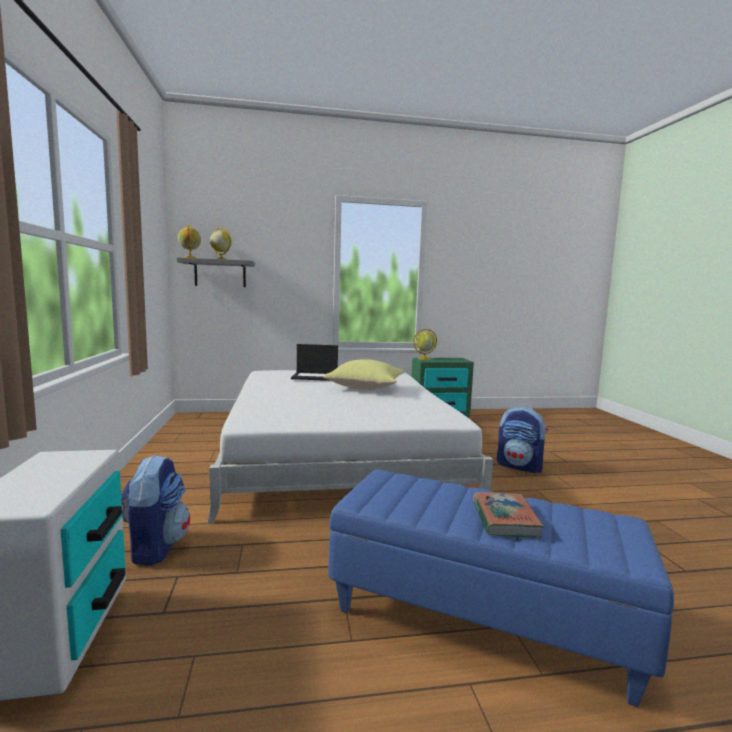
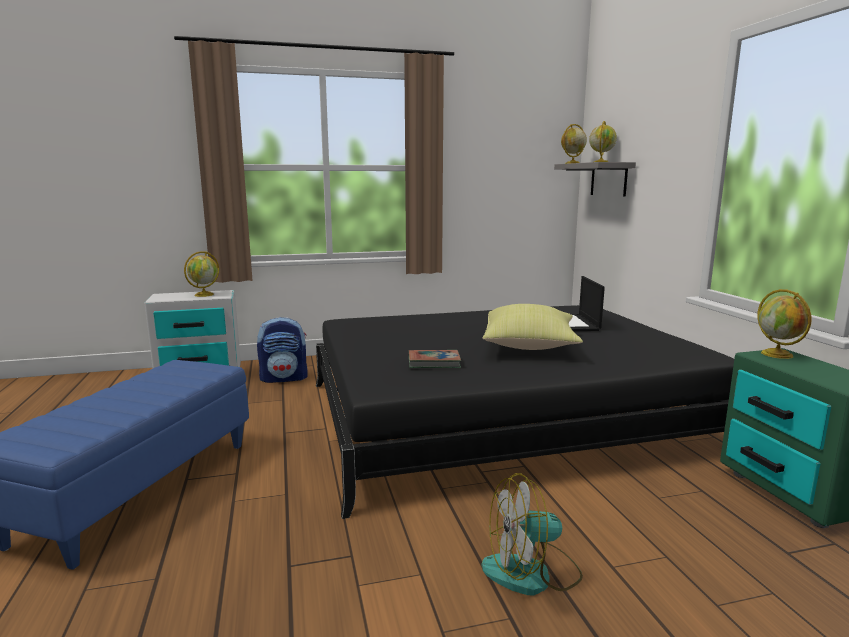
camera: 85 degrees right, 5 degrees up
white bed [207,370,493,524] -> black bed [316,305,734,519]
book [473,492,544,538] -> book moved to [409,350,461,368]
backpack [497,407,548,473] -> fan [482,473,583,596]
none -> globe [184,251,219,297]

